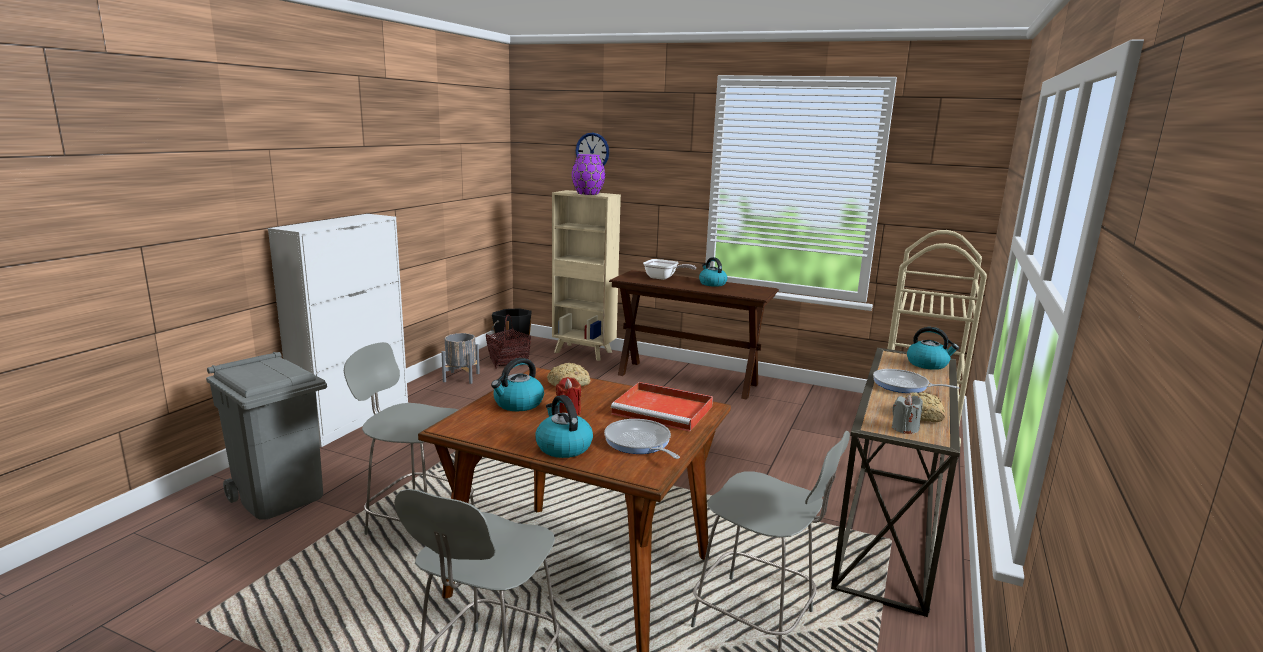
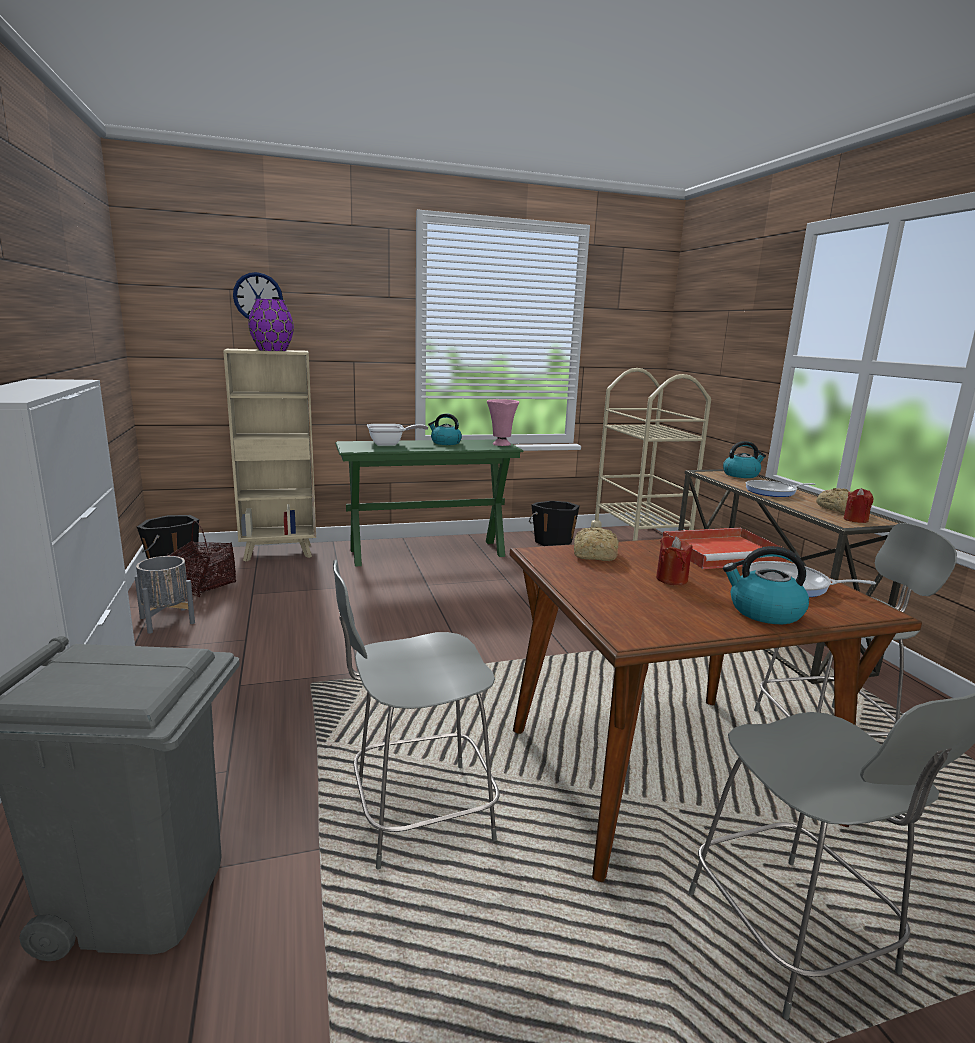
camera: 40 degrees left, 0 degrees up
kettle [491,358,544,411] -> none
brown console table [609,270,779,400] -> green console table [335,439,524,567]
grey candle [892,394,923,434] -> red candle [843,488,874,523]
none -> pink vase [487,399,519,446]
none -> black bucket [529,501,580,546]

